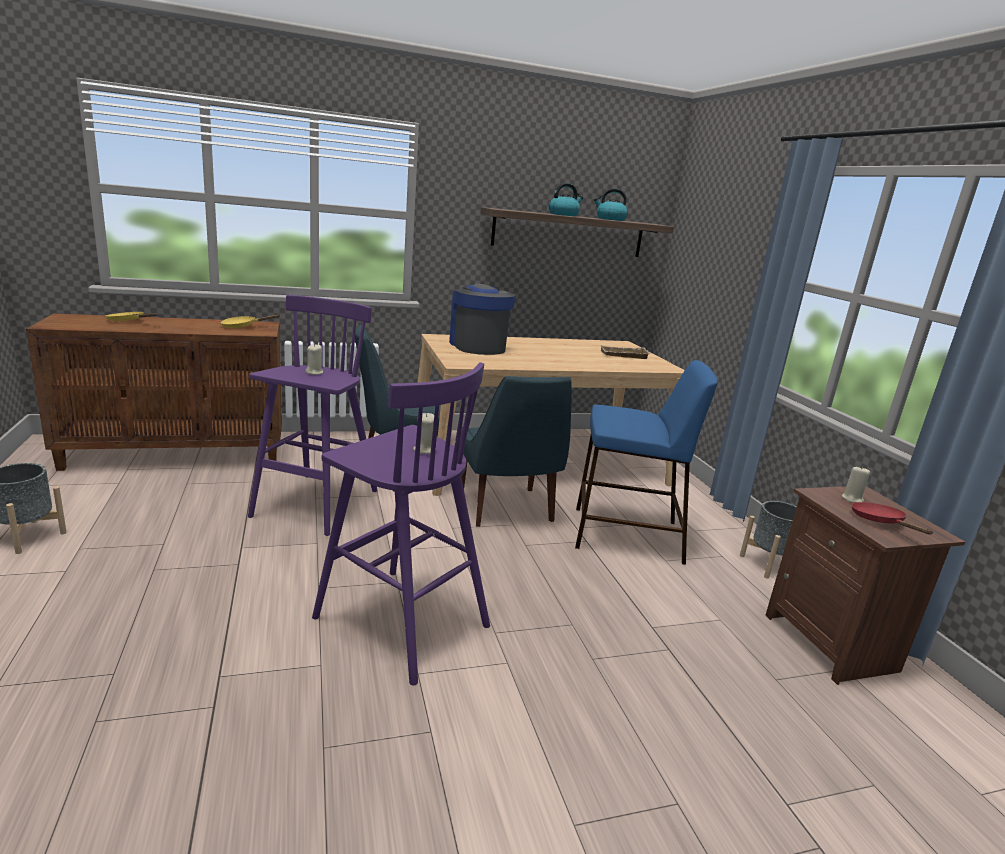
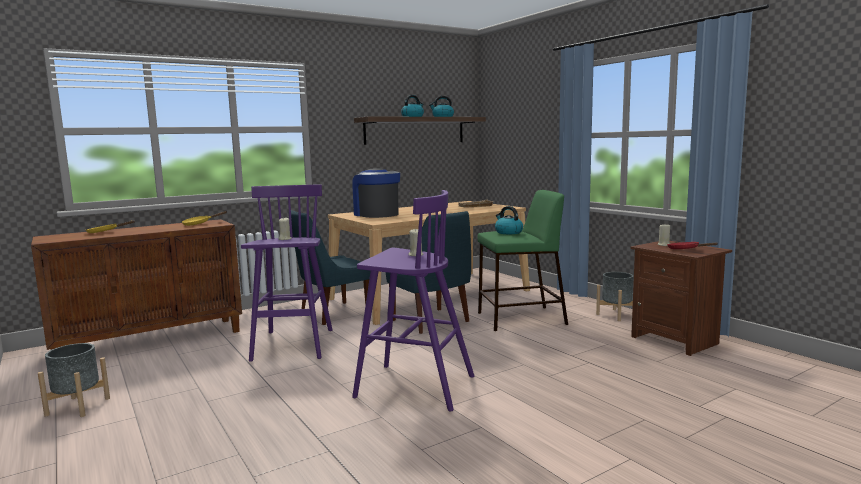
camera: 15 degrees left, 10 degrees down
blue stool [575,360,718,565] -> green stool [478,190,568,331]
none -> kettle [495,206,523,234]

